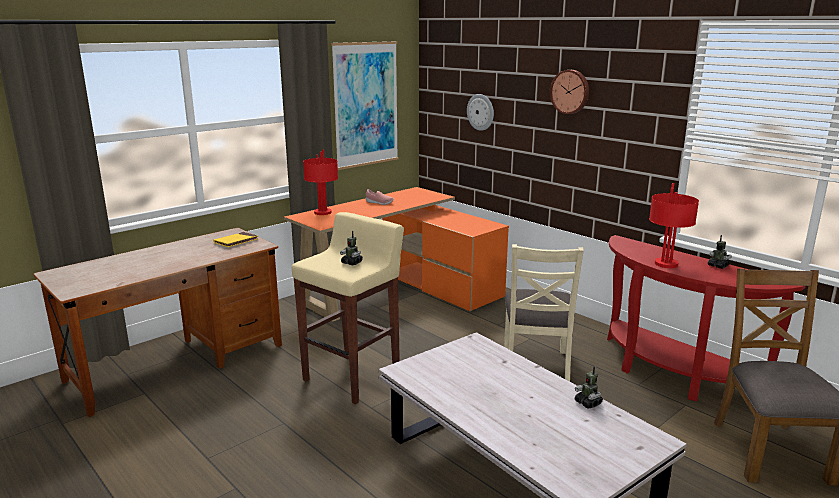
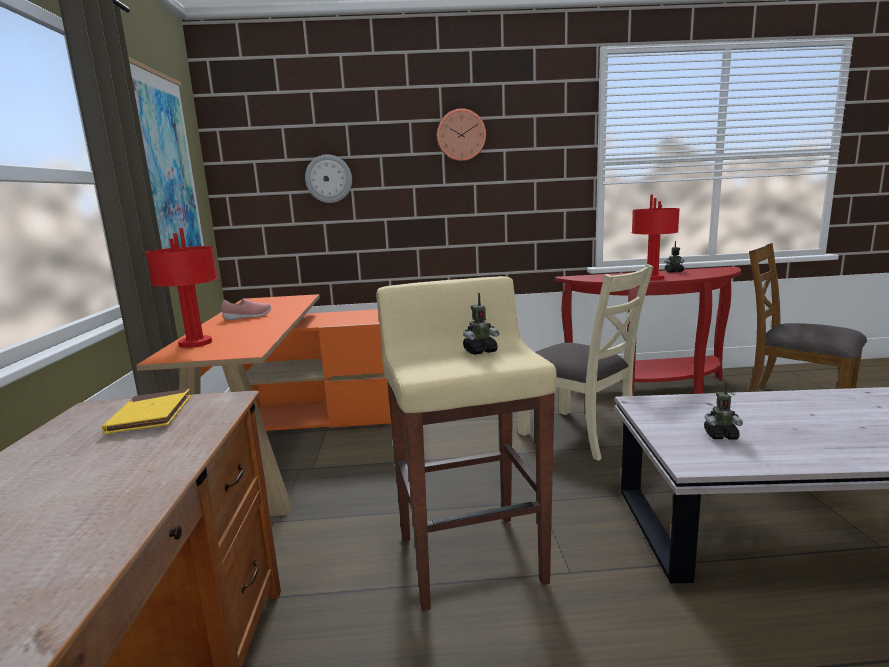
camera: 50 degrees left, 5 degrees down
toy robot [575,366,603,409] -> toy robot moved to [704,382,743,440]

